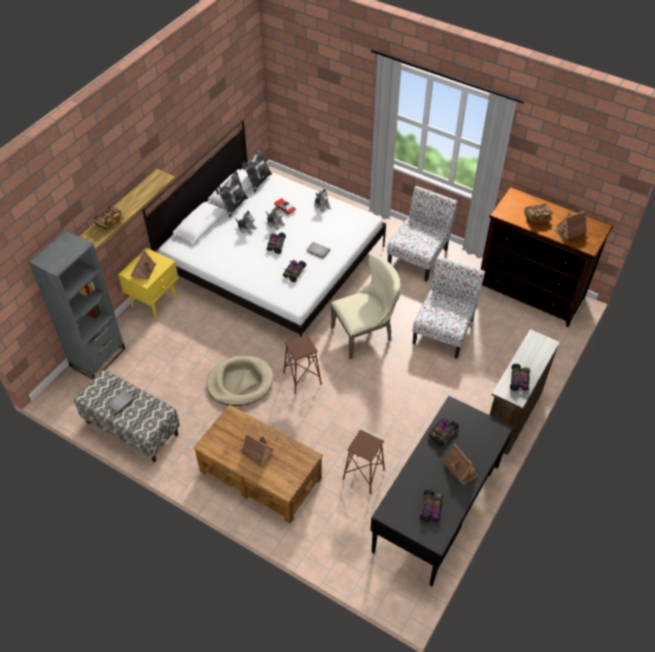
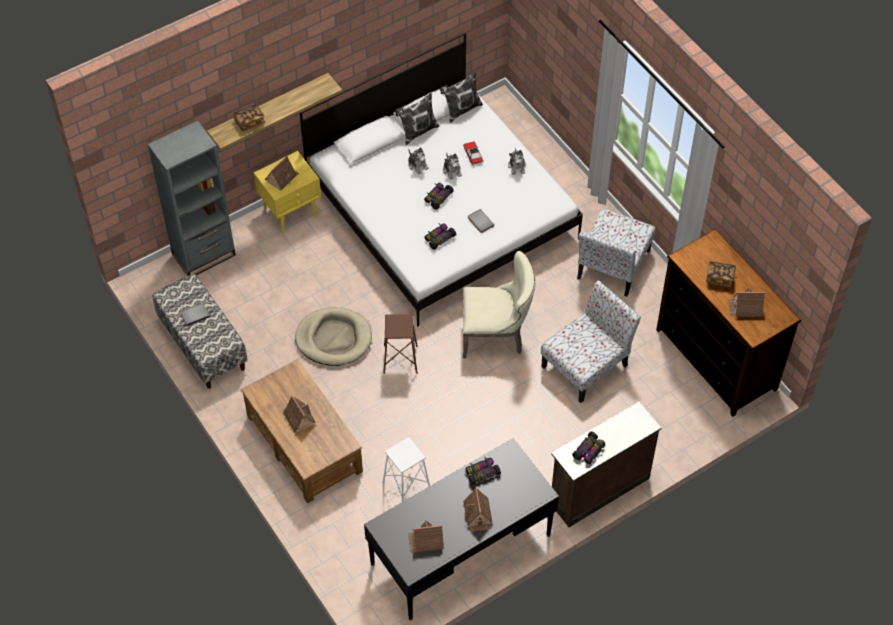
camera: 25 degrees right, 5 degrees up
brown stool [343,430,385,494] -> white stool [383,437,430,502]
chair [387,186,458,282] -> chair turned 150 degrees clockwise [577,208,656,297]
toy car [420,490,445,522] -> toy house [408,520,444,553]

